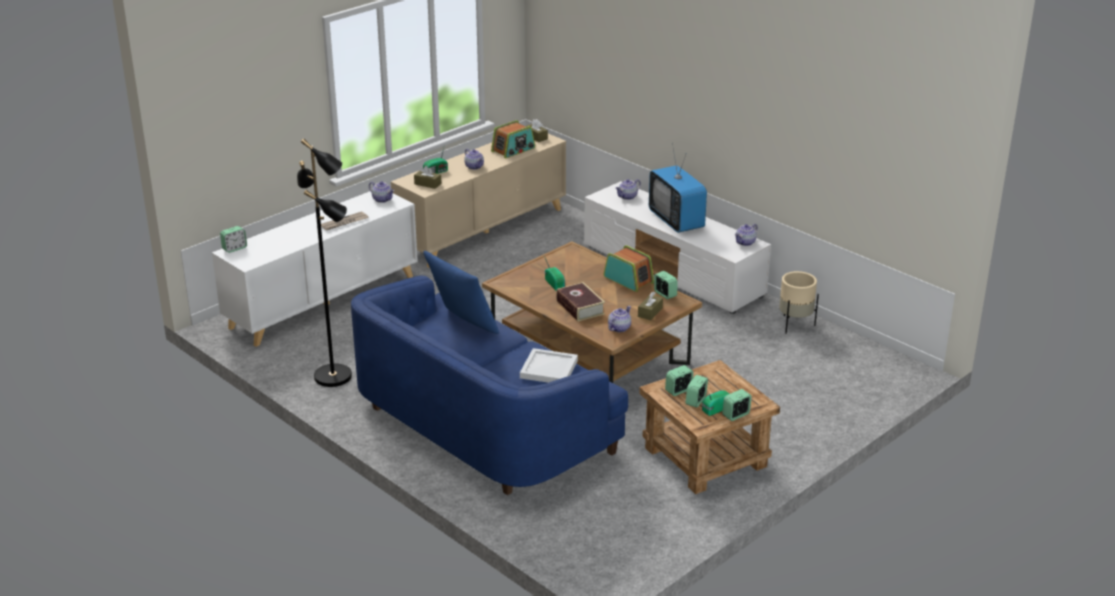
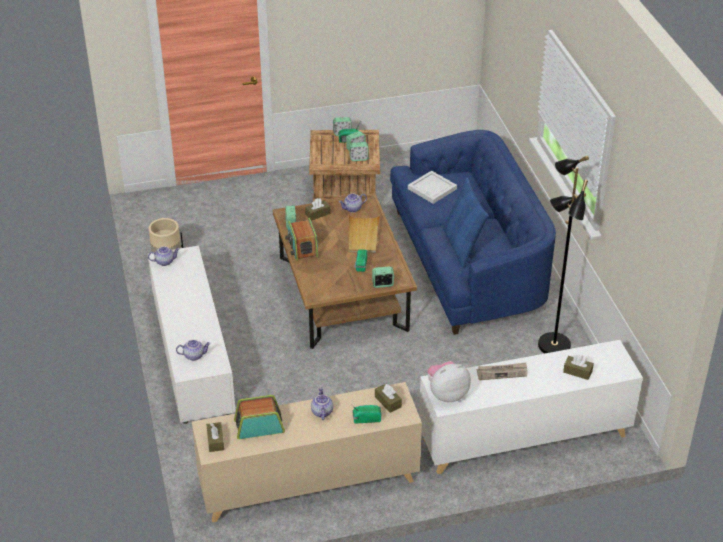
camera: 150 degrees left, 10 degrees up
alarm clock [220,226,247,253] -> alarm clock moved to [372,266,394,288]
teapot [369,181,394,203] -> plush toy [427,361,471,402]
book [556,282,605,321] -> beige tray [348,214,380,253]
television [649,143,707,233] -> none
none -> brown tissue box [563,355,594,380]

